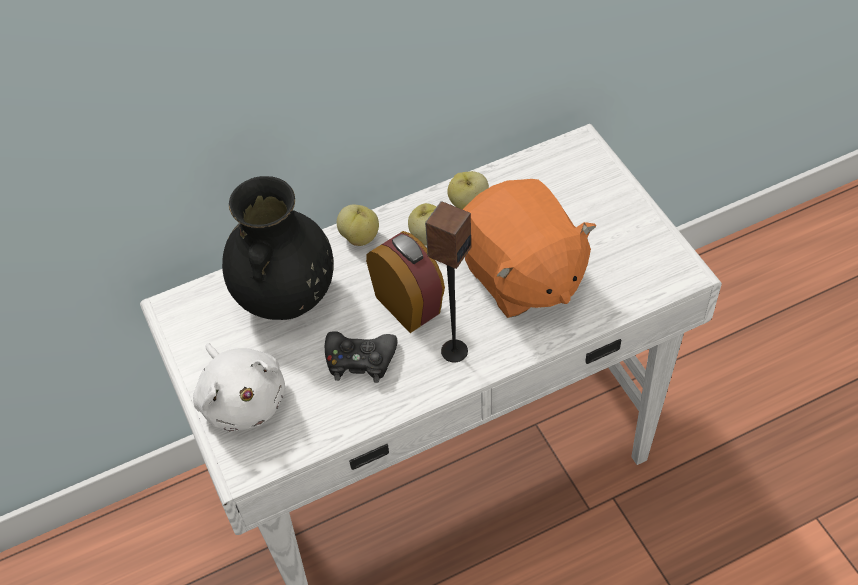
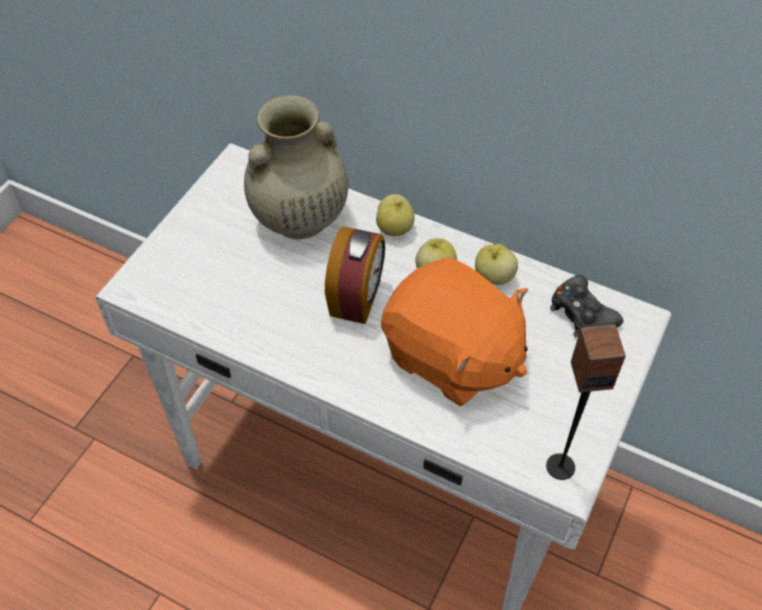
camera: 50 degrees right, 0 degrees up
white plush toy [193,343,285,432] -> none
black vase [222,176,334,320] -> beige vase [244,95,348,239]
black game controller [325,331,398,383] -> black game controller moved to [550,275,624,337]
speaker [425,201,471,362] -> speaker moved to [546,325,626,480]
orange plush toy [462,179,596,318] -> orange plush toy turned 75 degrees counterclockwise [381,258,528,406]

